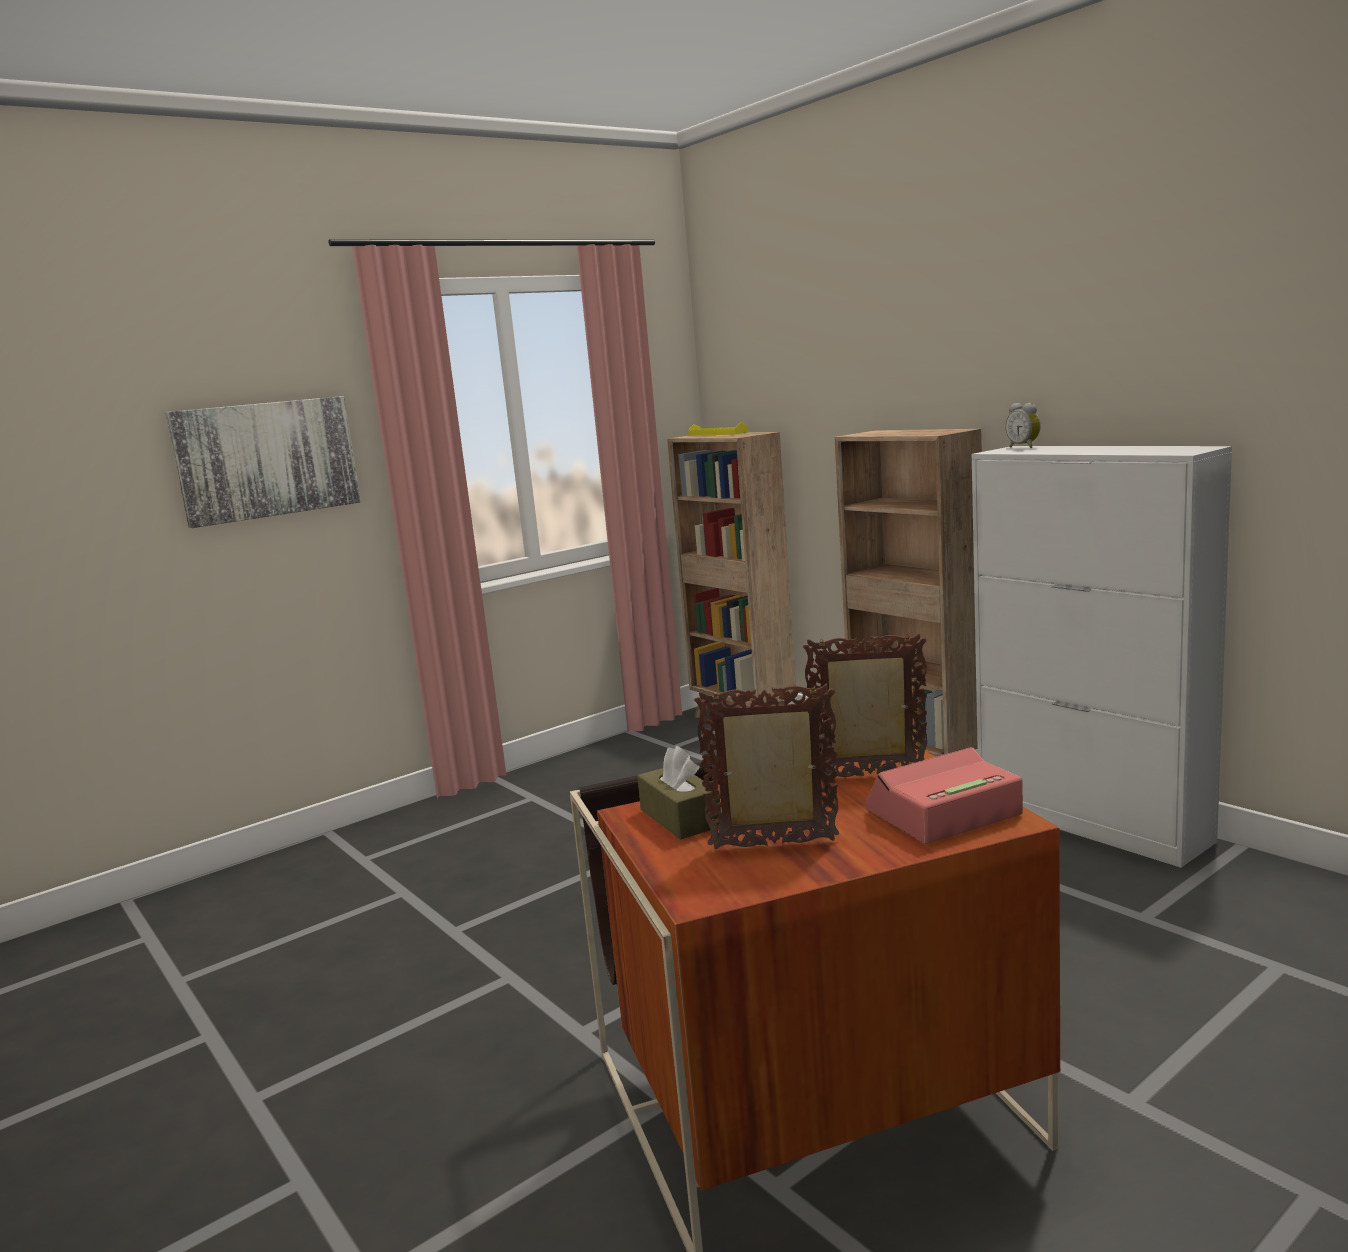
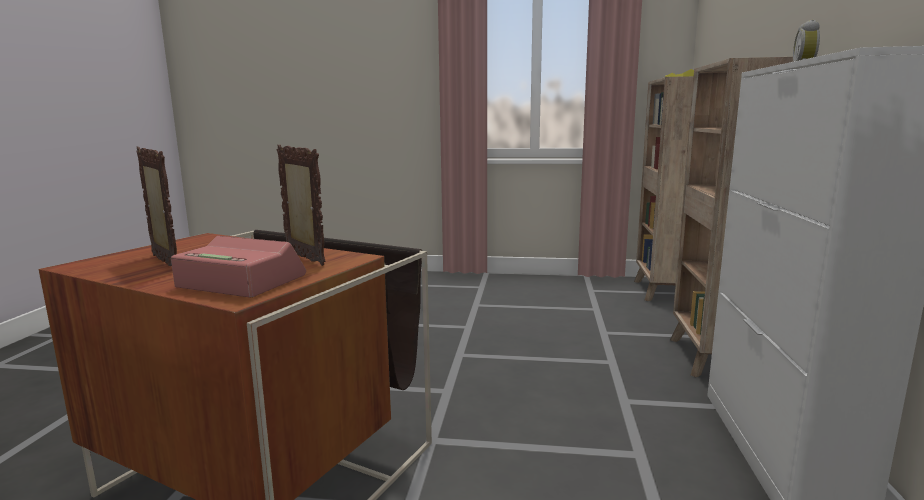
camera: 45 degrees right, 0 degrees up
picture [166,396,361,528] -> none
brown tissue box [637,746,721,839] -> none

